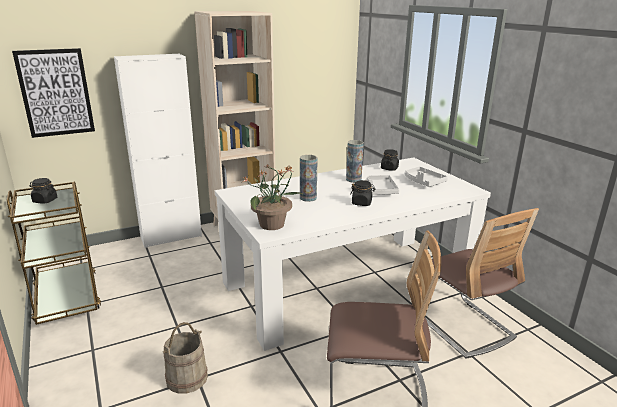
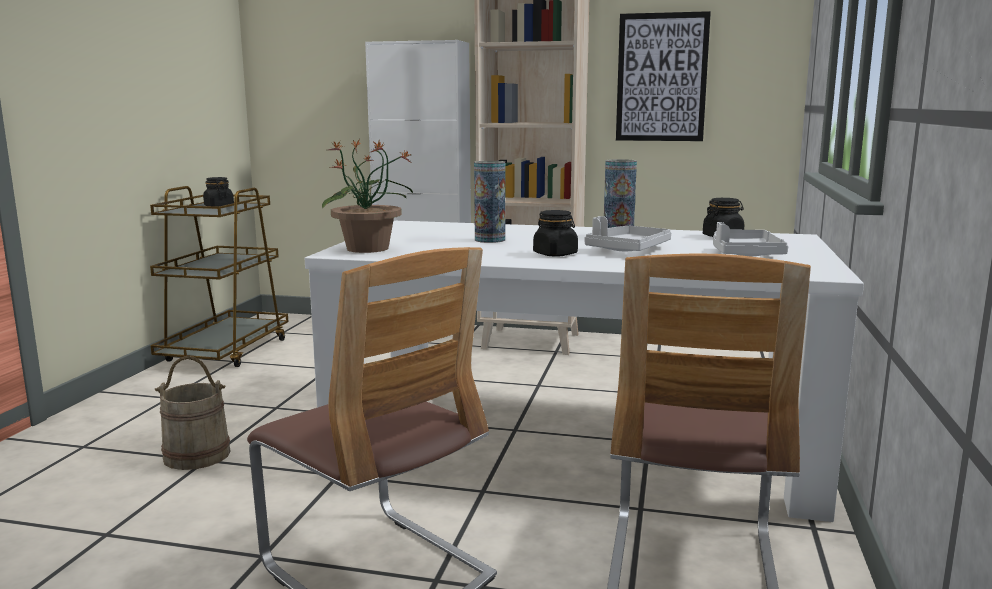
camera: 40 degrees right, 10 degrees down
picture [12,48,95,138] -> picture moved to [616,11,711,141]

